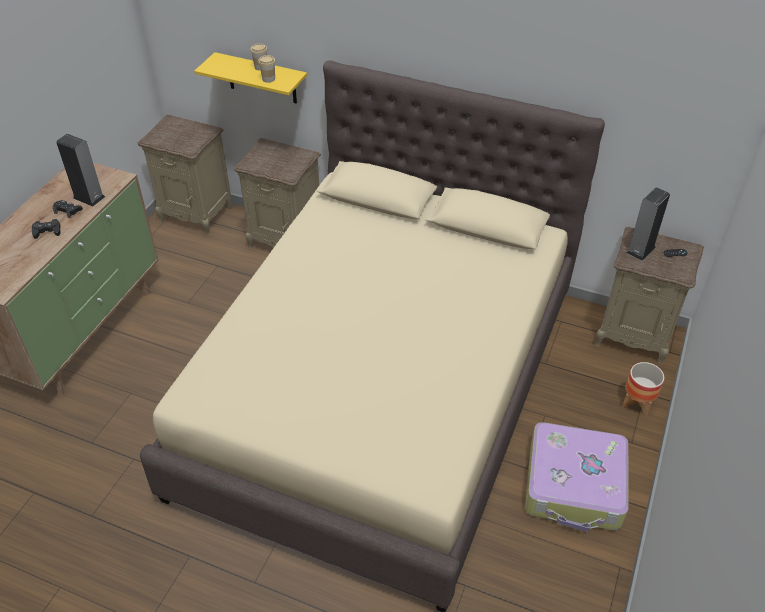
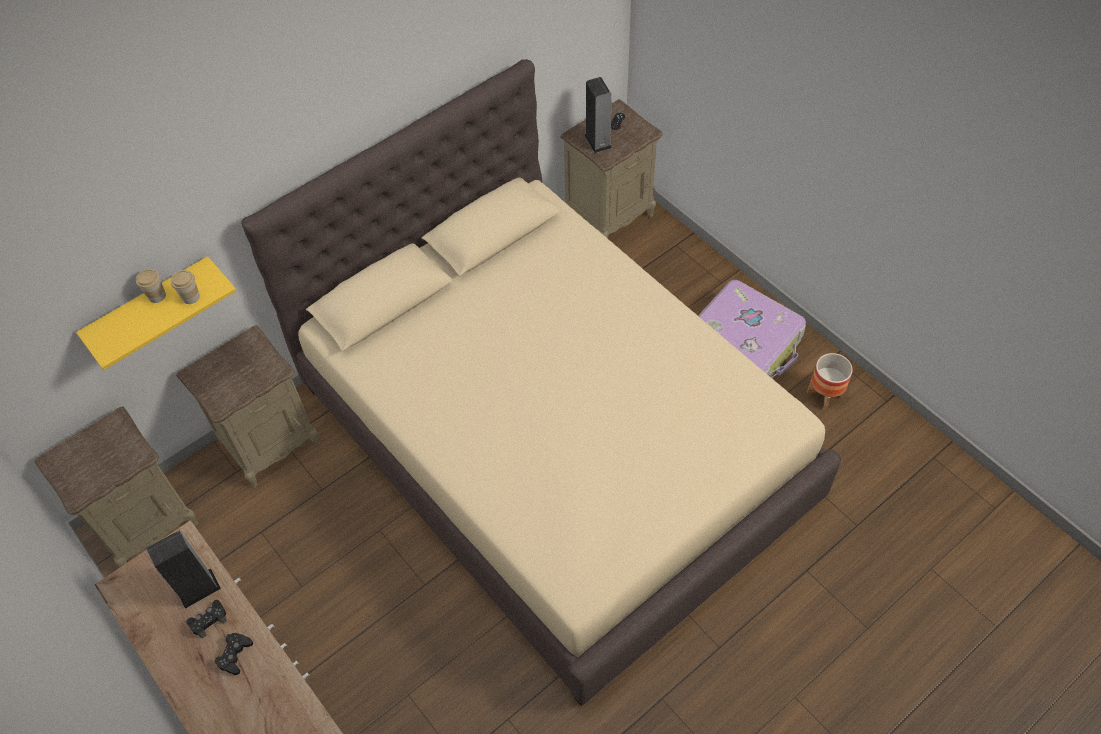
camera: 60 degrees left, 10 degrees up
planter [622,362,664,416] -> planter moved to [807,353,853,410]

